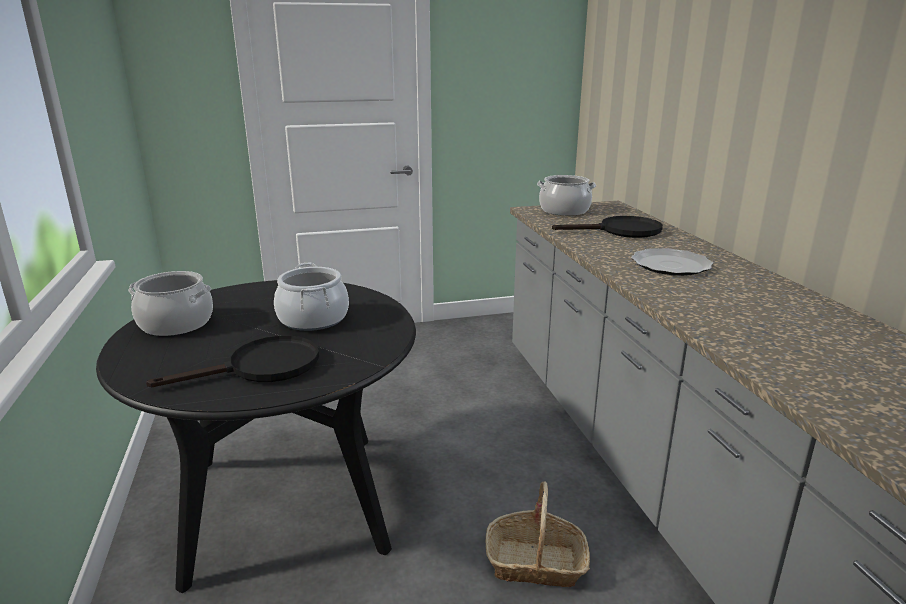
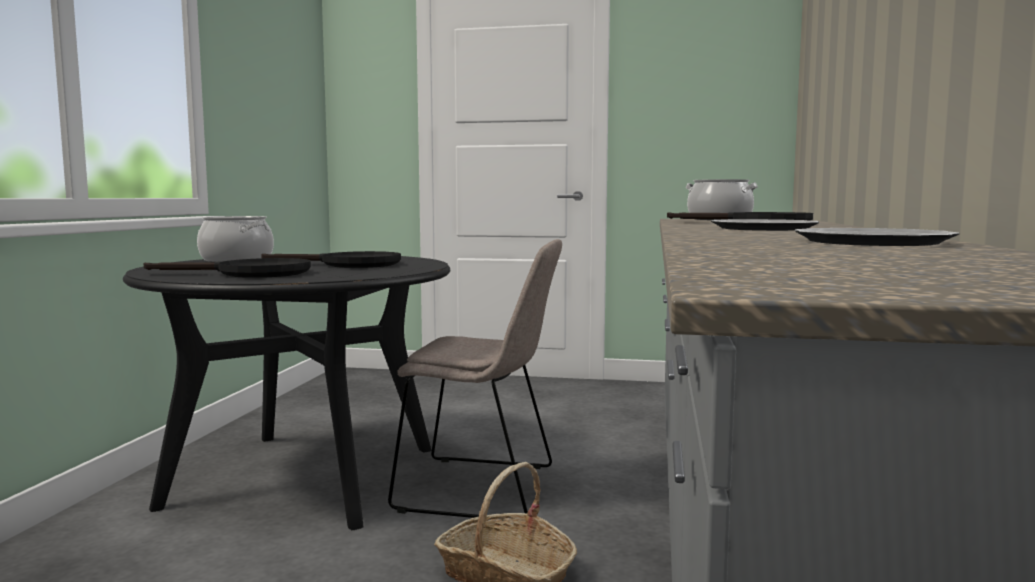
camera: 25 degrees right, 15 degrees down
cooking pot [274,263,349,331] -> black frying pan [261,251,401,268]
none -> beige chair [388,239,562,521]
none -> plate [794,228,959,246]

